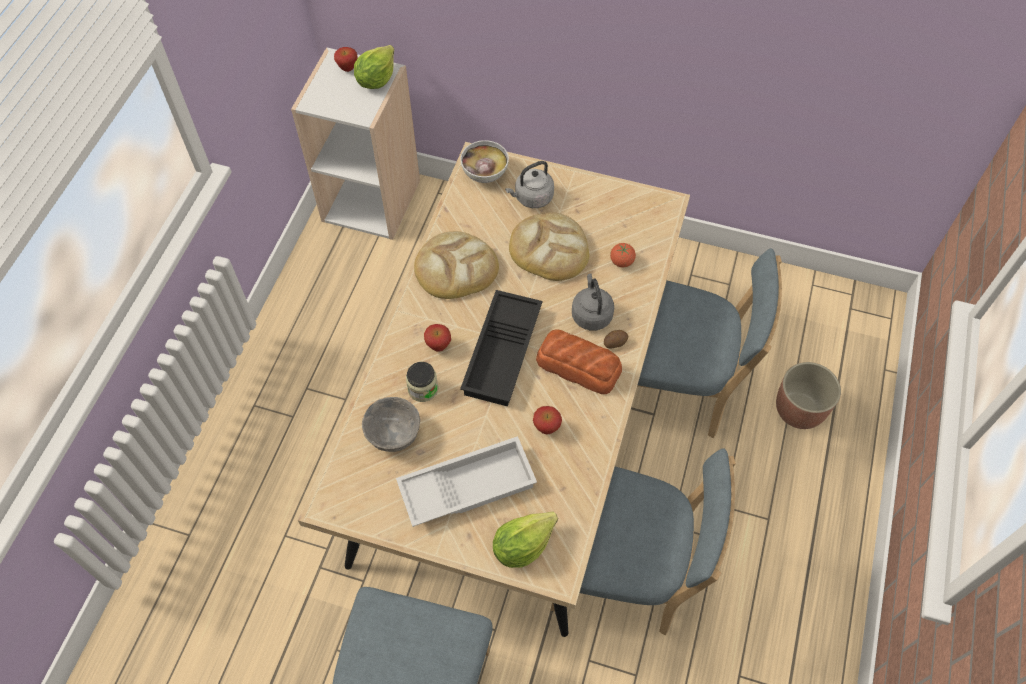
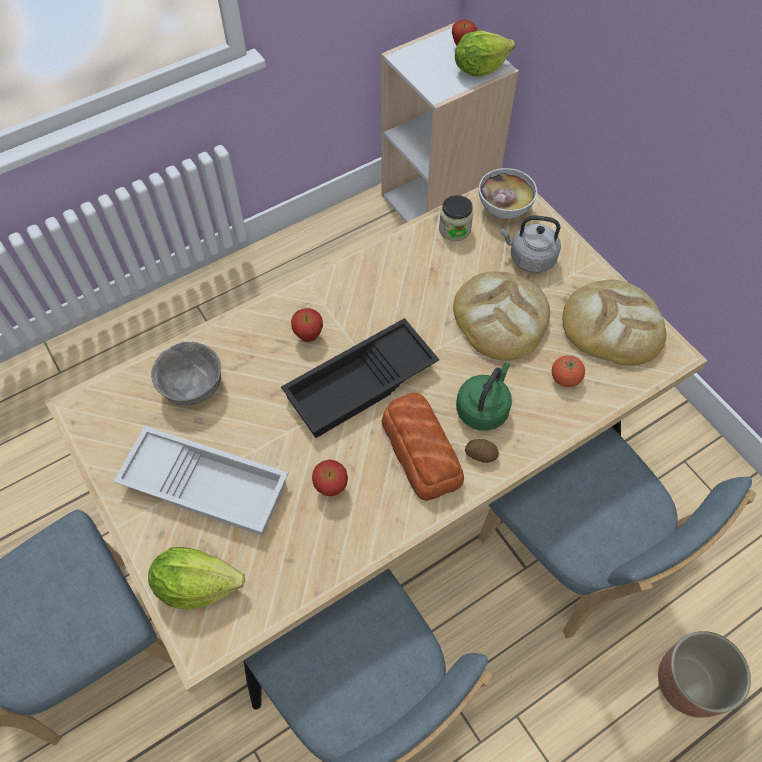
camera: 40 degrees right, 0 degrees up
jar [406,362,438,402] -> jar moved to [439,195,473,241]
bread [414,231,499,299] -> bread moved to [562,280,666,366]
grey kettle [572,273,614,331] -> green kettle [456,363,512,431]

